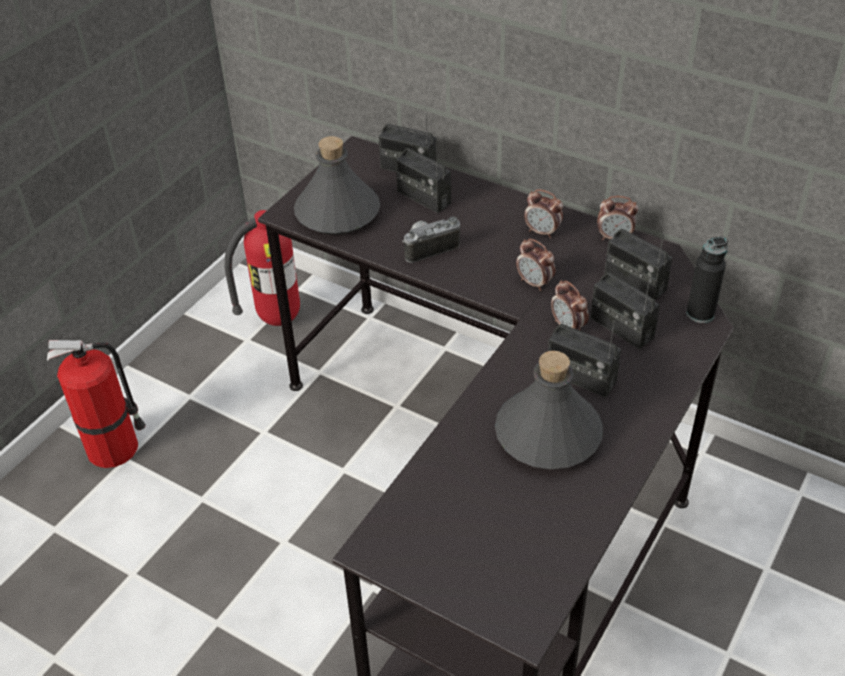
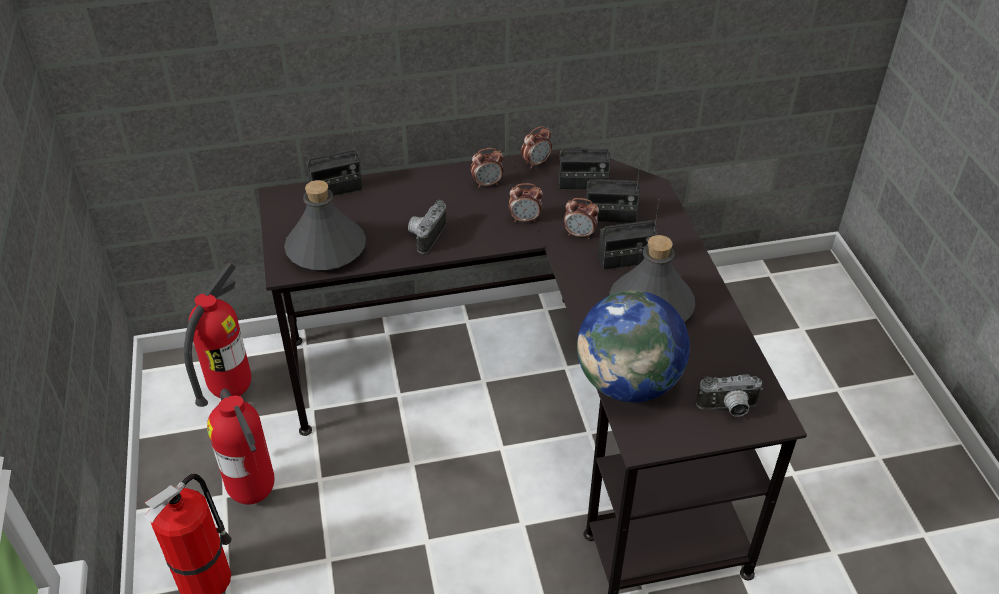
camera: 45 degrees left, 0 degrees up
radio [396,140,451,213] -> none
black bottle [686,237,728,323] -> none
none -> fire extinguisher [207,389,274,504]
none -> globe [577,290,690,402]
none -> camera [696,375,763,417]

